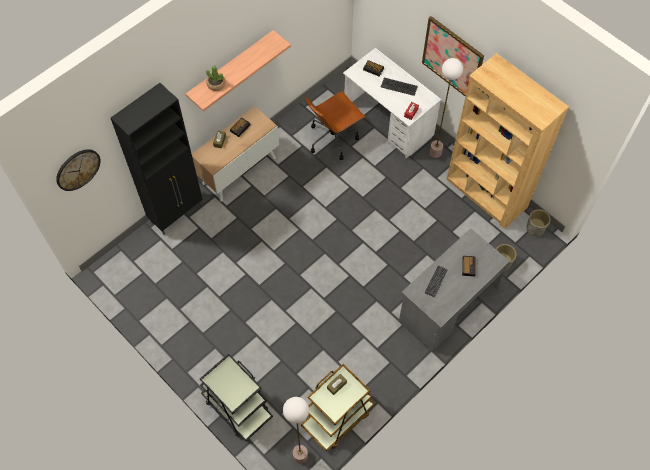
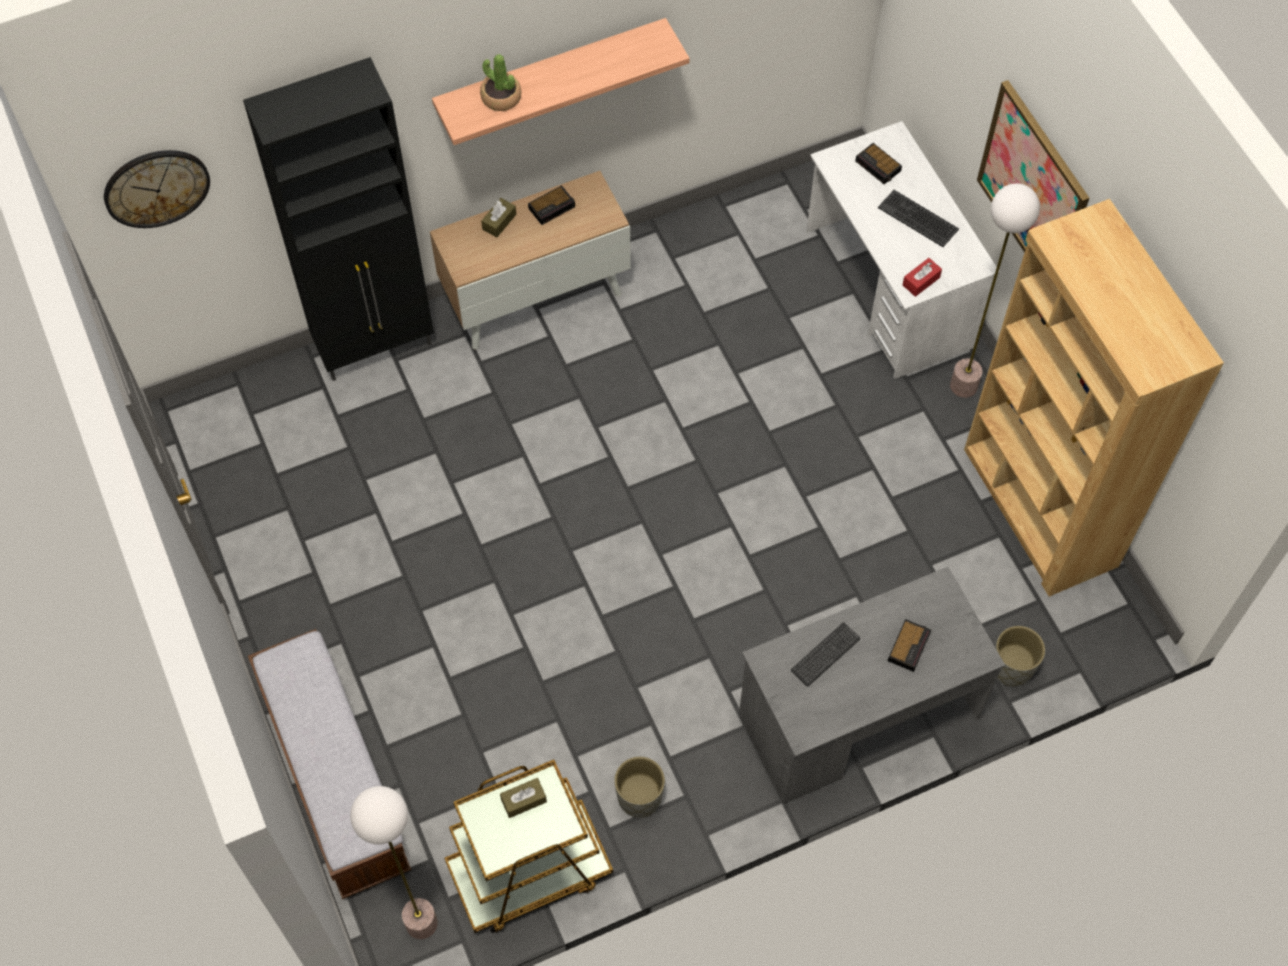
camera: 20 degrees right, 0 degrees up
black cart [200,353,273,441] -> bench [248,629,411,899]
brown office chair [305,92,365,160] -> none
grey planter [526,209,550,236] -> grey planter moved to [614,757,665,818]

